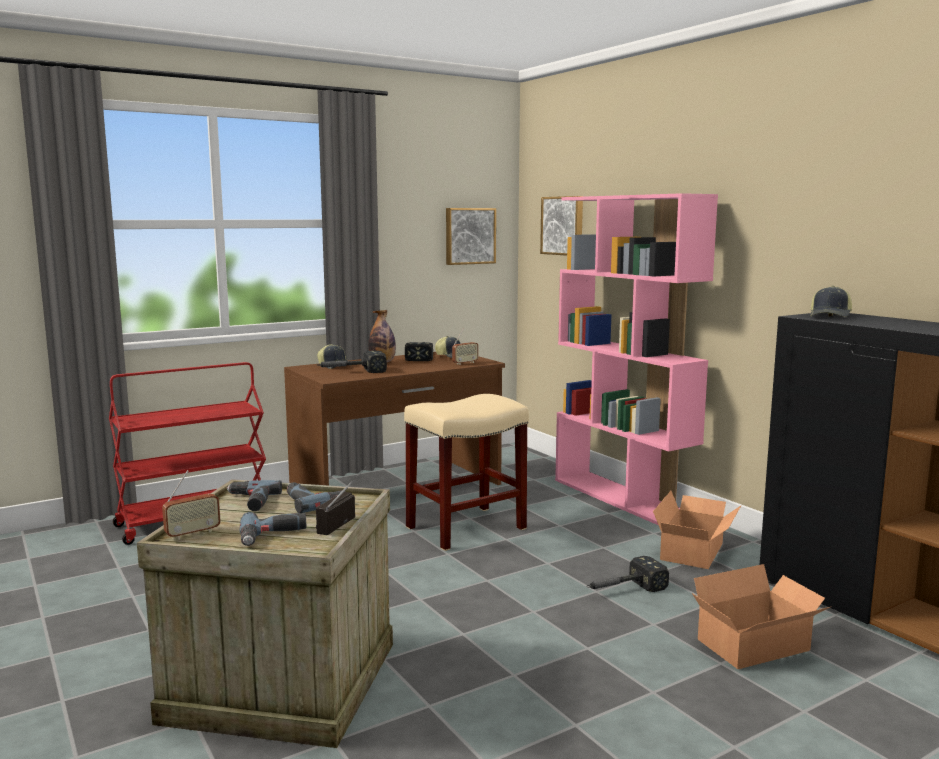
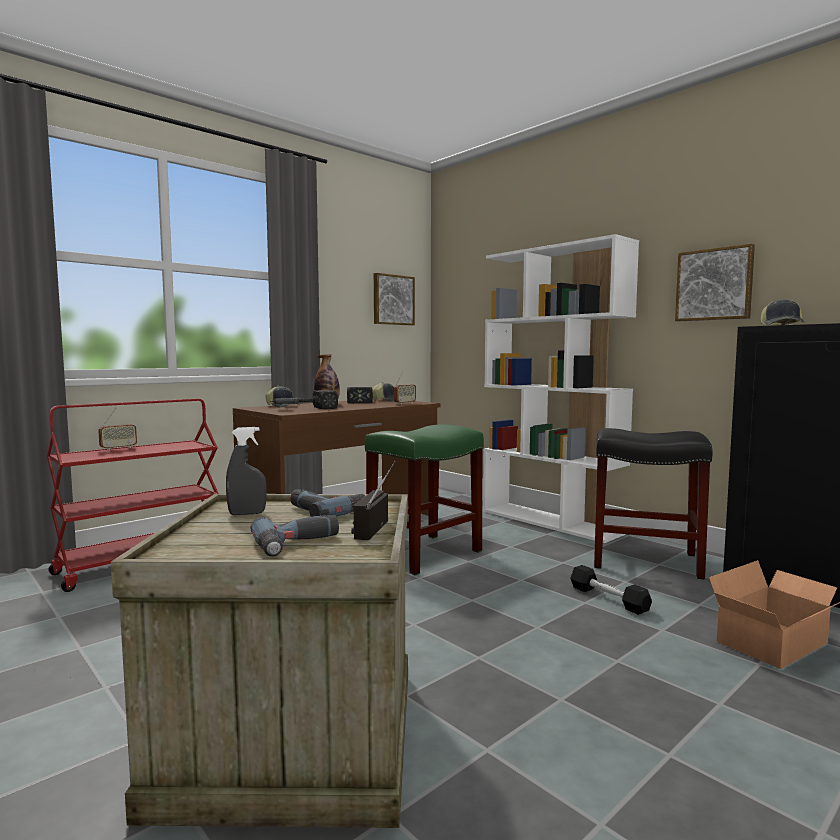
camera: 10 degrees left, 5 degrees down
radio [162,470,221,539] -> radio moved to [98,408,137,450]
power drill [227,480,282,511] -> grey spray bottle [226,427,267,515]
beige stool [404,394,529,551] -> green stool [365,424,484,575]
picture [540,196,583,256] -> picture moved to [675,244,755,321]
pink bookcase [555,193,718,525] -> white bookcase [483,234,639,543]
hammer [586,556,669,592] -> black dumbbell [570,565,652,615]
cardboard box [653,491,741,569] -> black stool [594,428,712,579]

